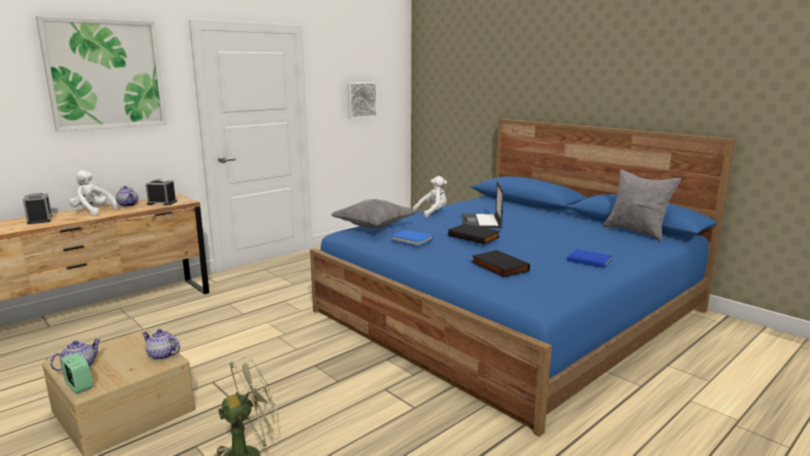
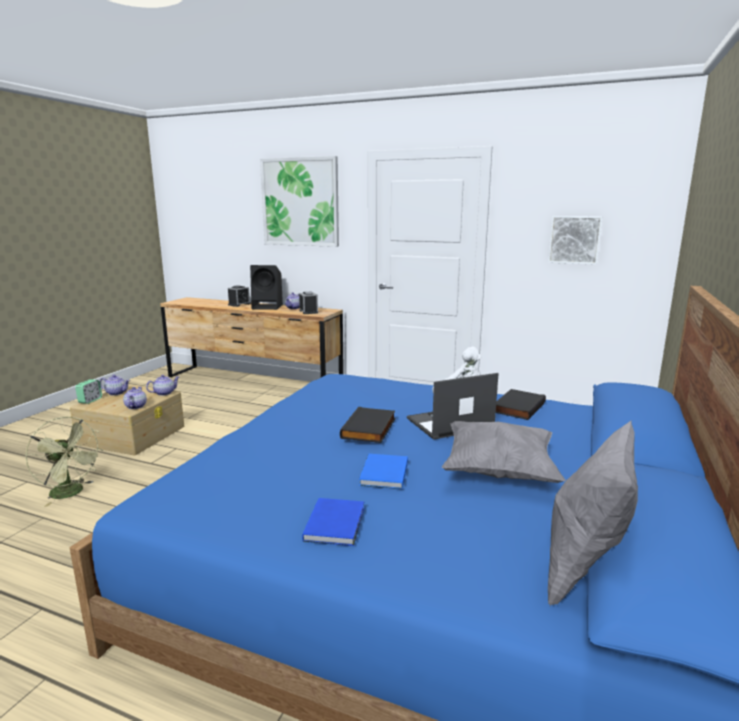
camera: 65 degrees right, 0 degrees up
white plush toy [69,170,119,215] -> black speaker [250,265,283,310]
grey pillow [330,199,417,228] -> grey pillow moved to [442,421,566,483]
blue book [391,230,433,246] -> blue book moved to [359,454,408,489]
black book [471,250,530,277] -> black book moved to [496,389,546,420]
none -> teapot [146,375,179,396]

